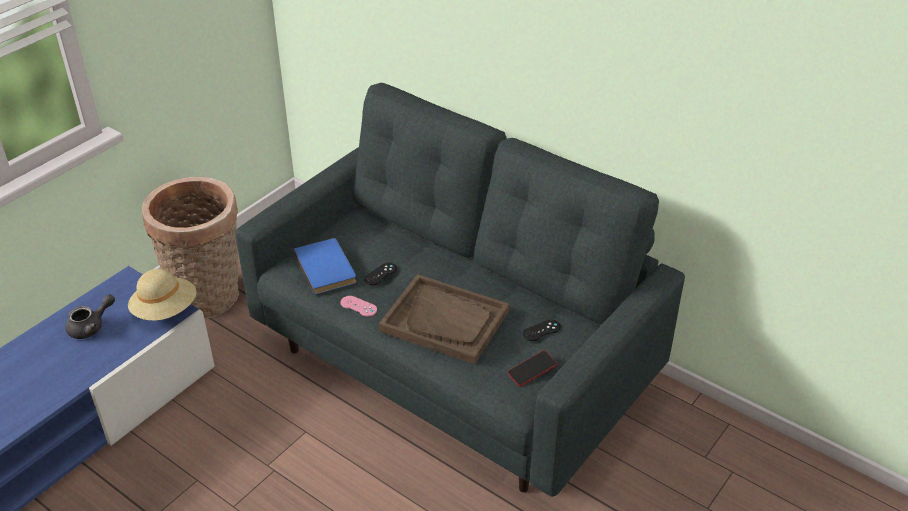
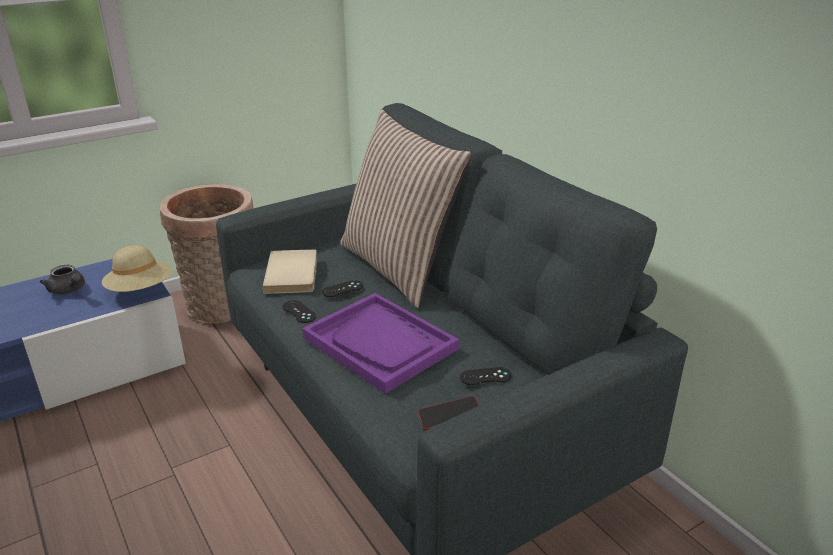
camera: 20 degrees right, 10 degrees down
grey teapot [65,294,115,339] -> grey teapot turned 60 degrees clockwise [40,265,85,294]
blue book [294,238,356,295] -> beige book [263,249,317,294]
pink game controller [340,296,377,317] -> black game controller [282,300,316,323]
brown tray [379,274,510,364] -> purple tray [302,293,459,394]
none -> pillow [340,109,472,308]

